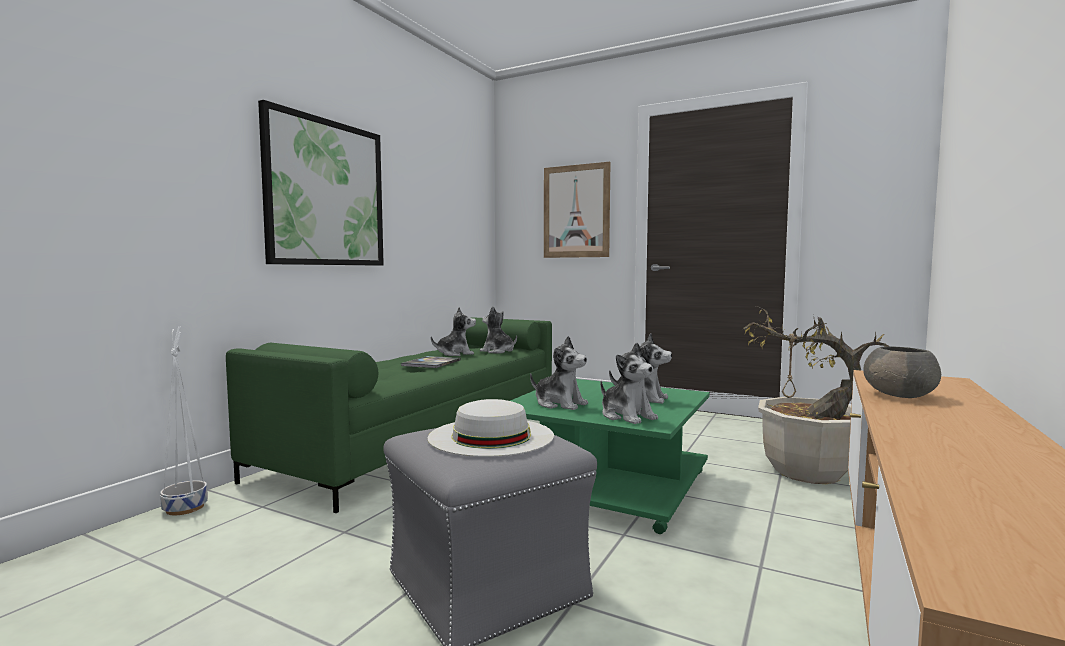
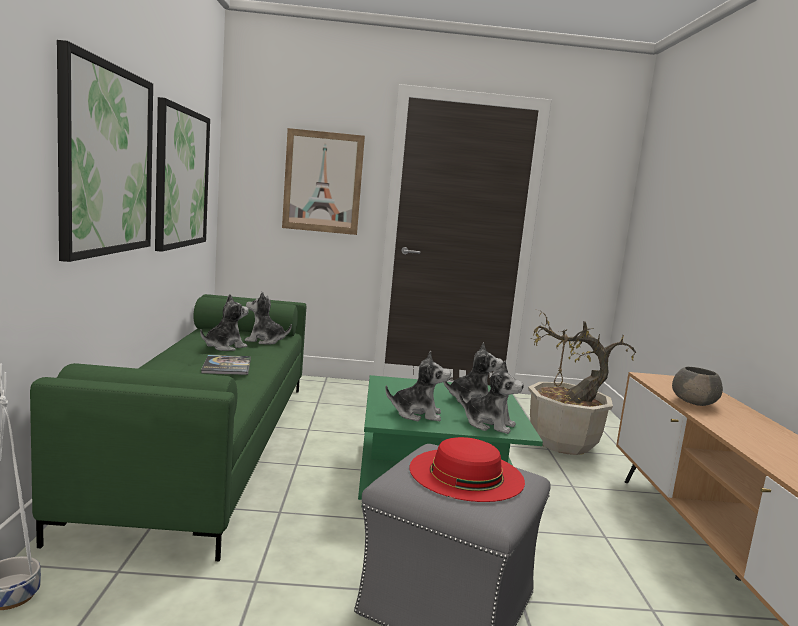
camera: 30 degrees left, 5 degrees up
white hat [427,399,554,457] -> red hat [410,437,525,502]
none -> picture [155,97,210,252]

